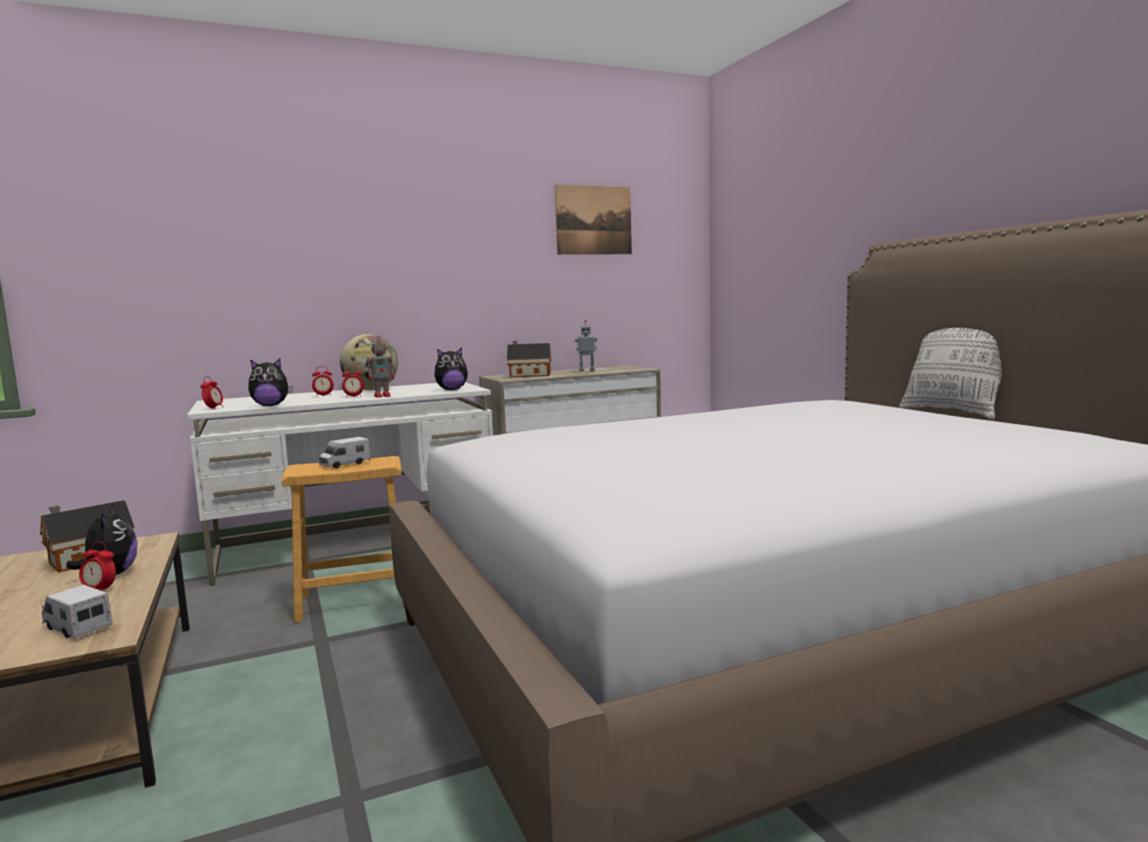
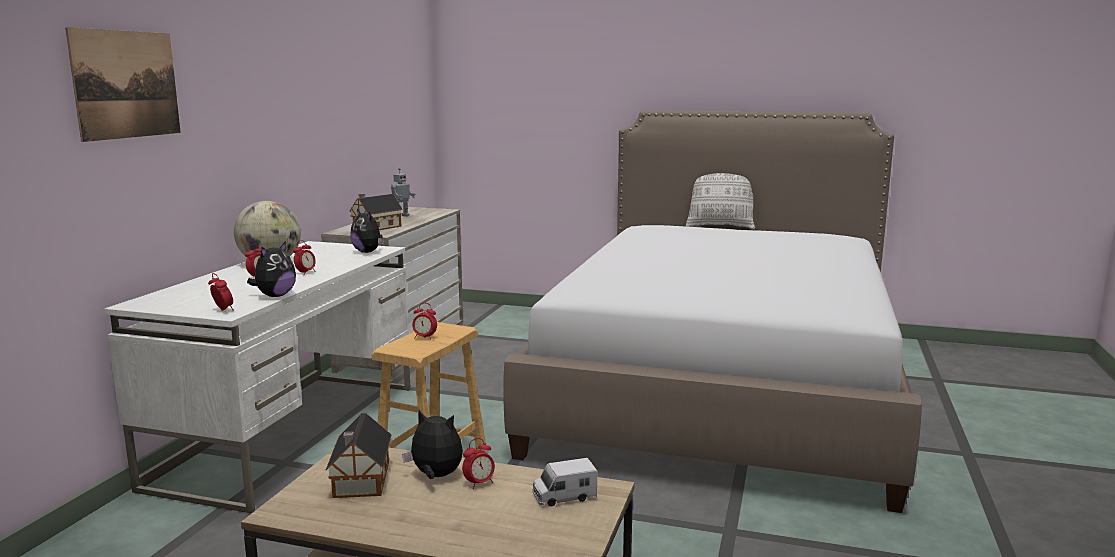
camera: 50 degrees left, 5 degrees up
toy truck [319,437,370,468] -> alarm clock [412,303,437,340]
toy robot [367,335,394,398] -> none
plush toy [434,347,468,390] -> plush toy turned 120 degrees clockwise [350,209,385,253]
picture [555,185,632,255] -> picture moved to [65,27,181,142]

